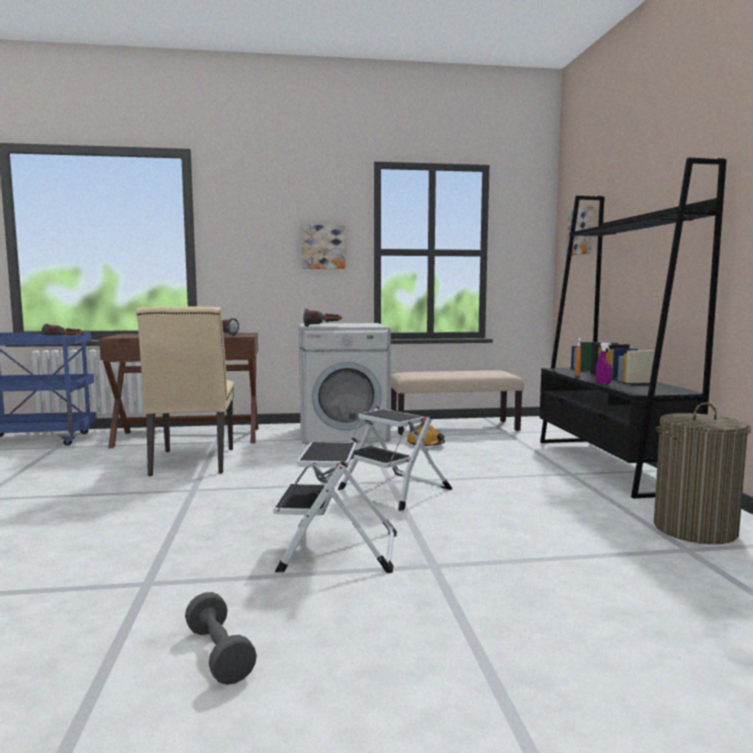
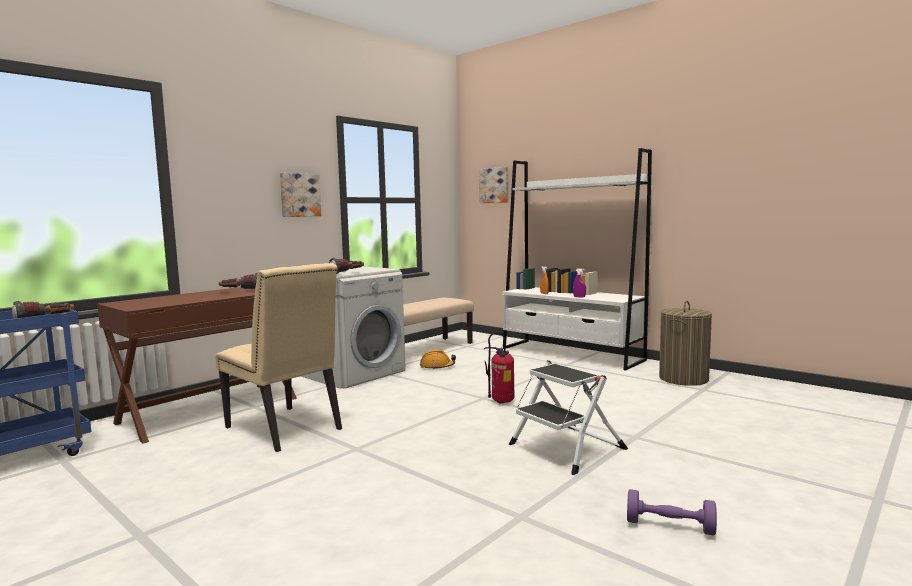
camera: 40 degrees left, 0 degrees up
grey dumbbell [185,592,257,685] -> purple dumbbell [627,489,717,536]
step ladder [338,406,453,511] -> fire extinguisher [484,332,515,404]
black bookcase [539,158,727,499] -> white bookcase [503,148,652,371]

